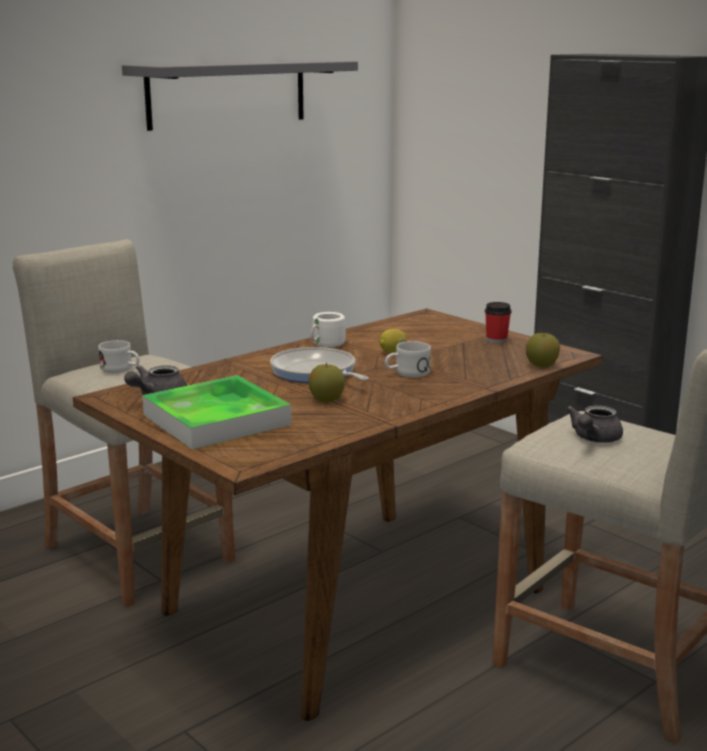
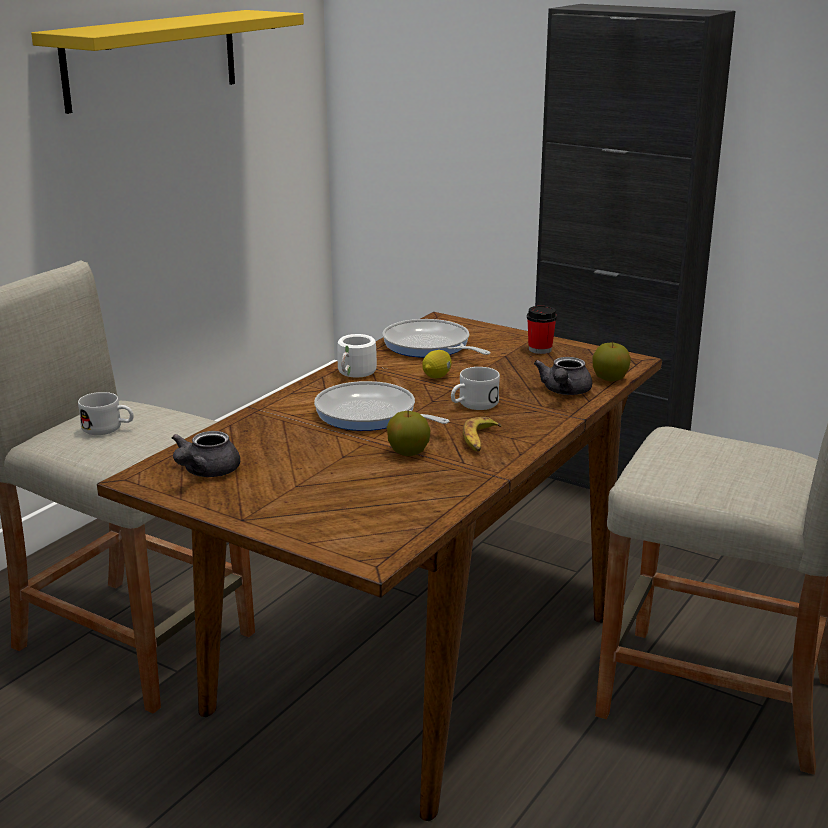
camera: 15 degrees left, 5 degrees up
grey shelf [122,60,358,131] -> yellow shelf [31,10,304,114]
tray [142,375,291,450] -> none
grey teapot [566,405,623,443] -> grey teapot moved to [534,357,592,395]
none -> frying pan [383,319,491,358]
none -> banana [463,417,502,452]

